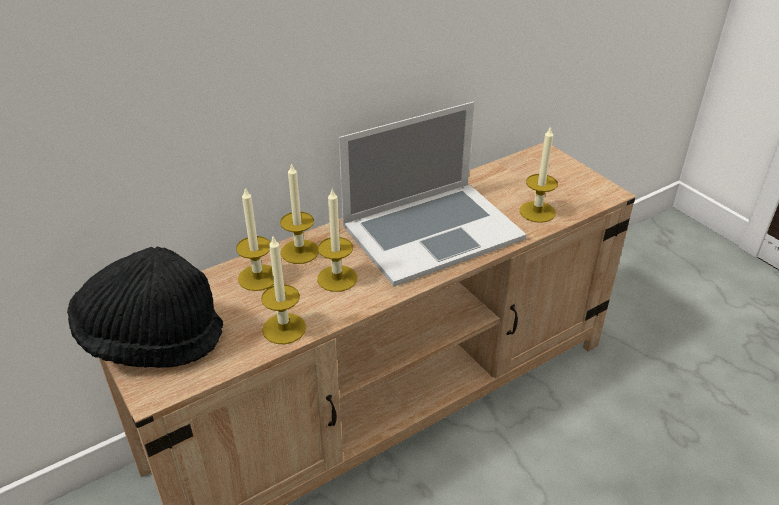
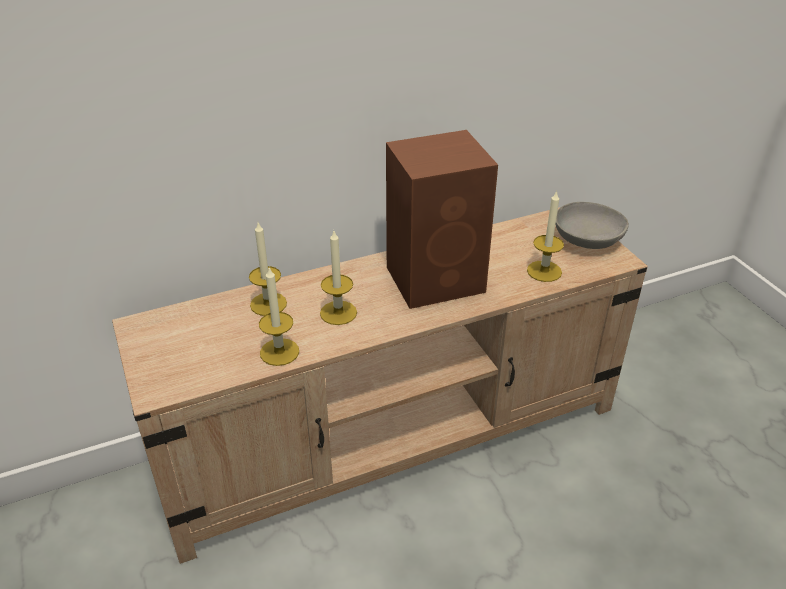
camera: 10 degrees right, 0 degrees up
black hat [67,246,223,368] -> none
candle [280,163,319,264] -> none
laptop [339,102,527,287] -> brown speaker [386,130,498,309]
none -> grey bowl [555,202,629,249]

